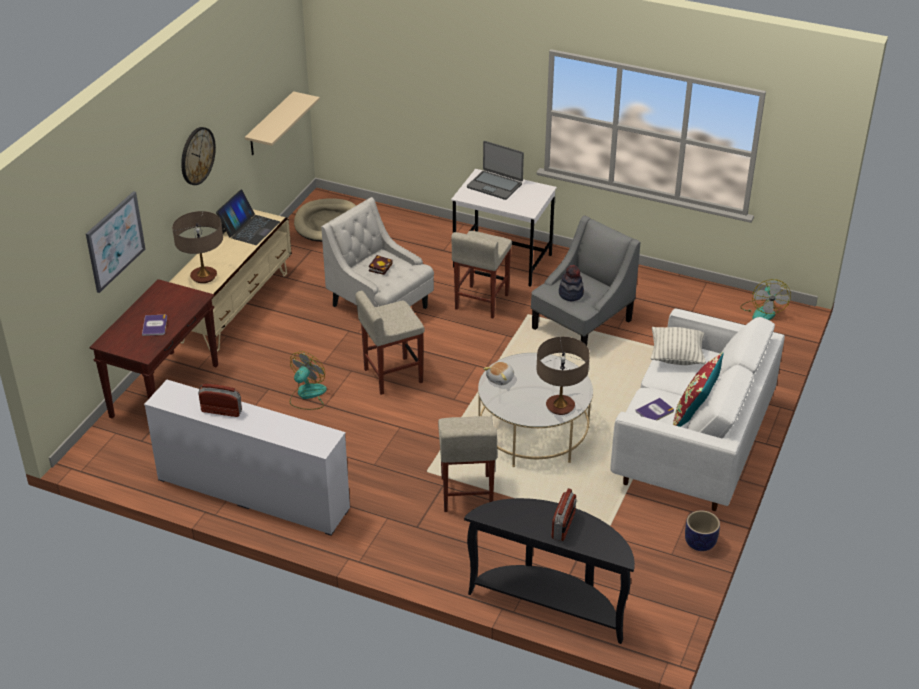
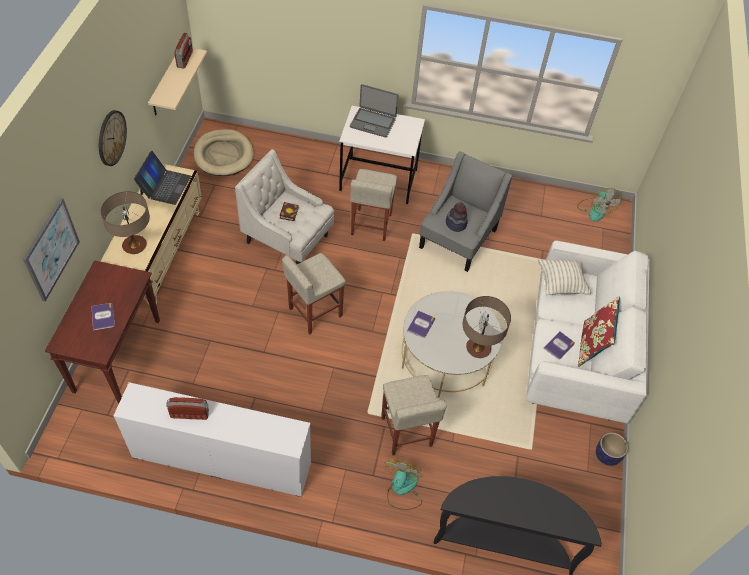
camera: 15 degrees left, 15 degrees up
fan [290,351,327,410] -> fan moved to [384,458,422,510]
plush toy [483,362,514,385] -> book [407,310,435,338]
radio [552,488,577,541] -> radio moved to [175,33,193,68]

